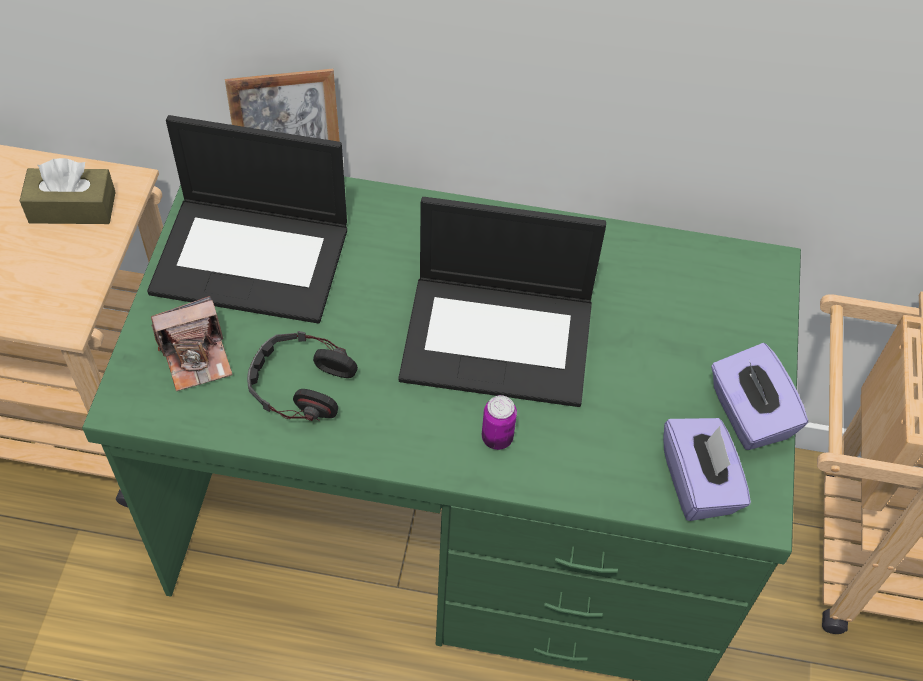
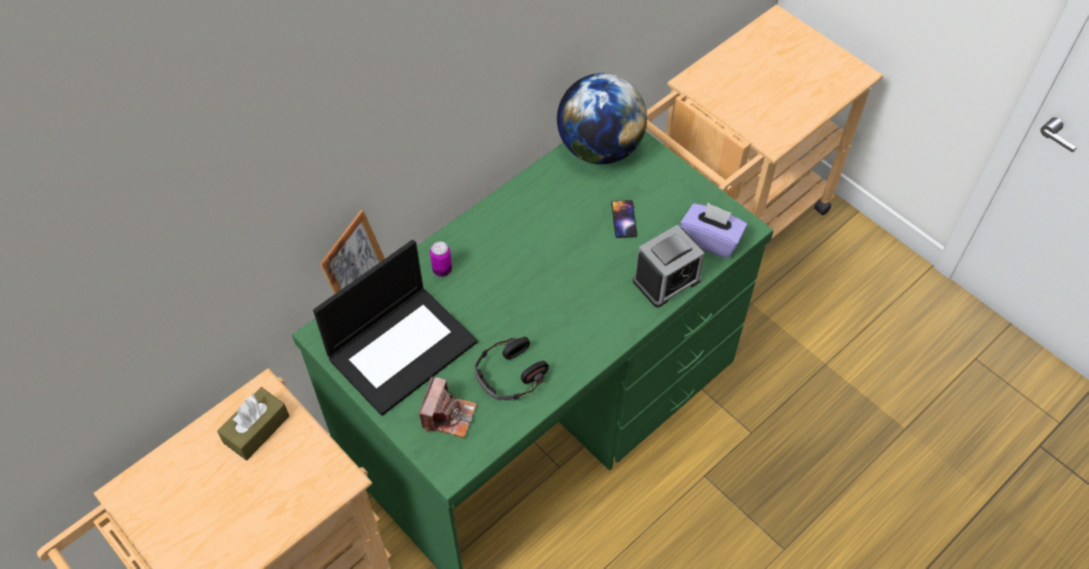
camera: 50 degrees left, 0 degrees up
laptop [399,197,606,407] -> none
can [482,395,517,450] -> can moved to [430,242,452,277]
purple tissue box [711,343,808,450] -> none
none -> globe [557,73,647,164]
none -> phone [611,200,637,238]
none -> alarm clock [633,225,705,308]

